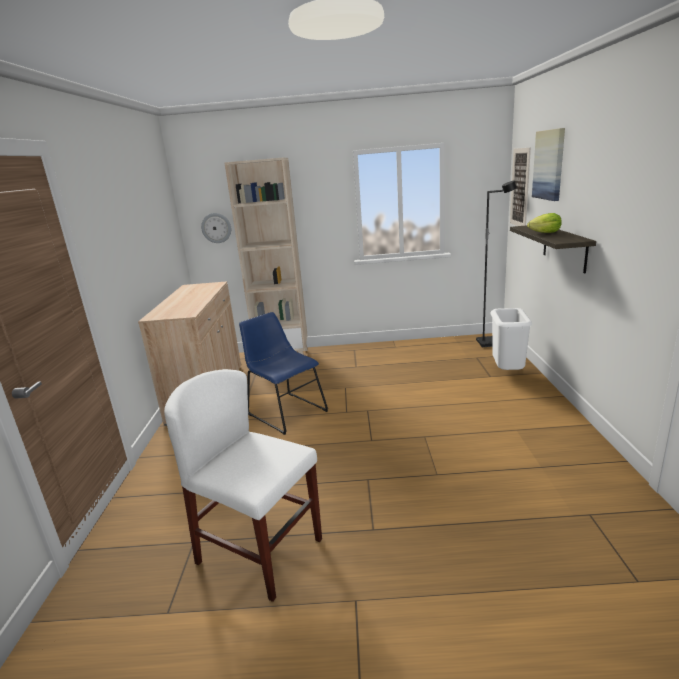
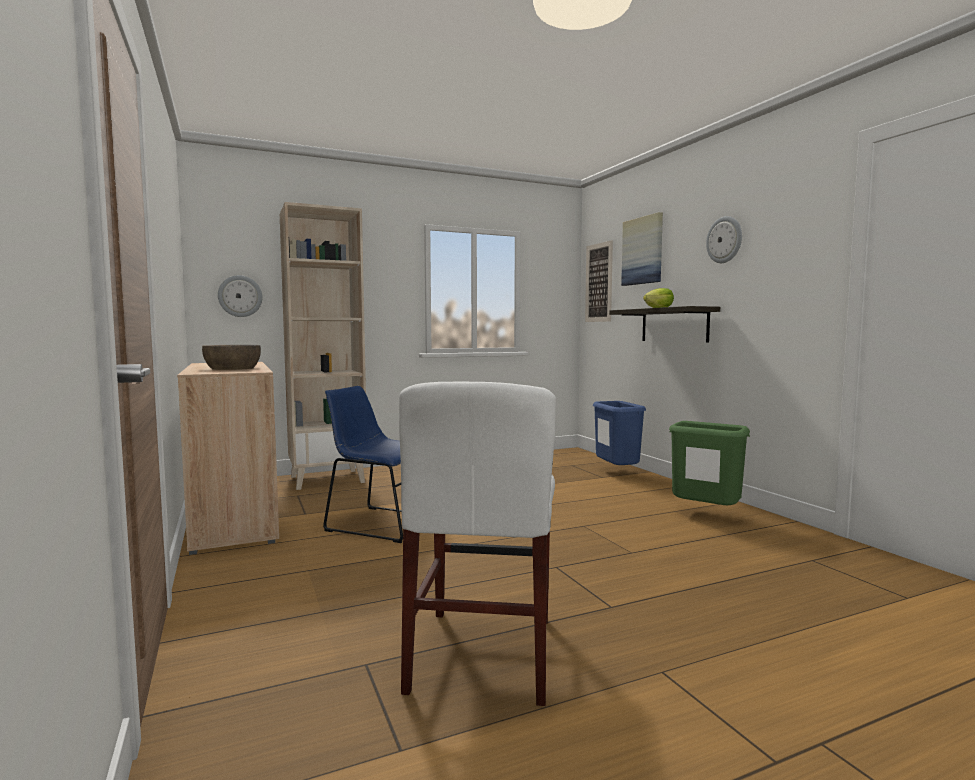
camera: 25 degrees left, 15 degrees down
white chair [164,369,322,602] -> white chair turned 90 degrees counterclockwise [399,381,556,706]
black floor lamp [476,181,517,347] -> none
white trash can [491,308,532,370] -> blue trash can [593,401,646,465]
none -> brown bowl [202,345,261,370]
none -> green trash can [669,421,750,505]
none -> wall clock [706,216,742,263]

